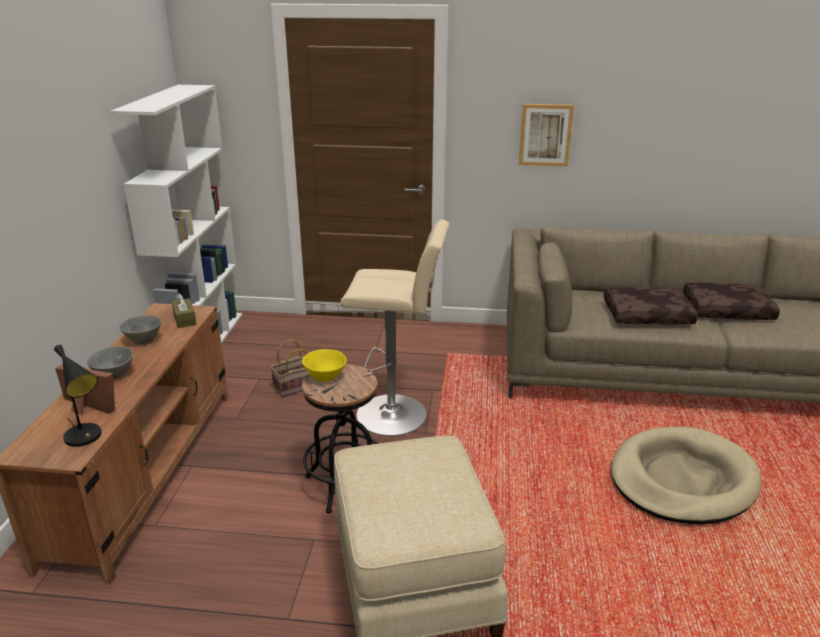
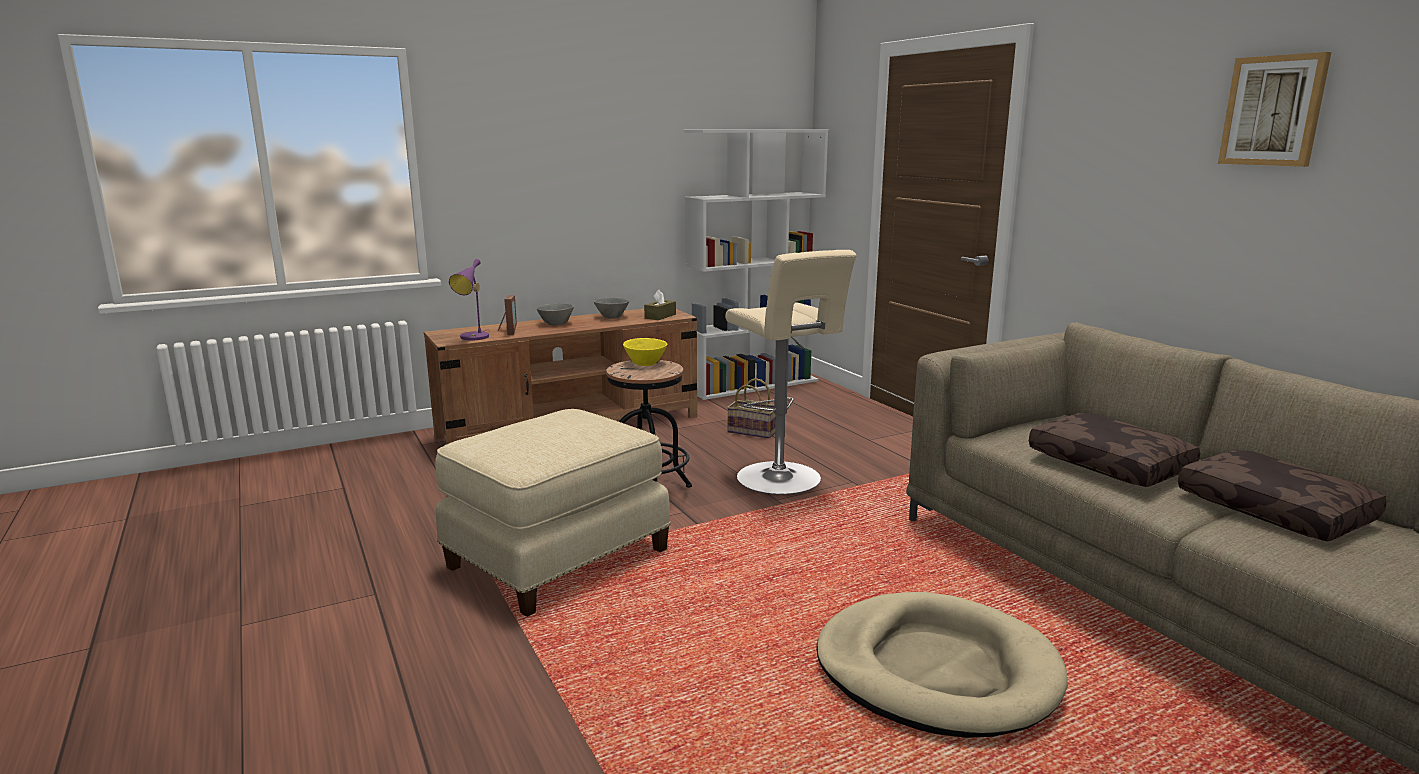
camera: 55 degrees right, 10 degrees down
black table lamp [54,345,102,447] -> purple table lamp [449,259,489,340]
picture [519,104,574,166] -> picture moved to [1218,52,1331,167]

